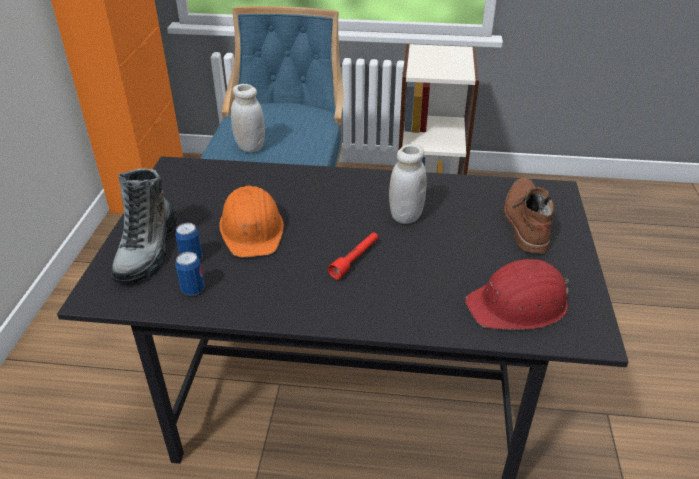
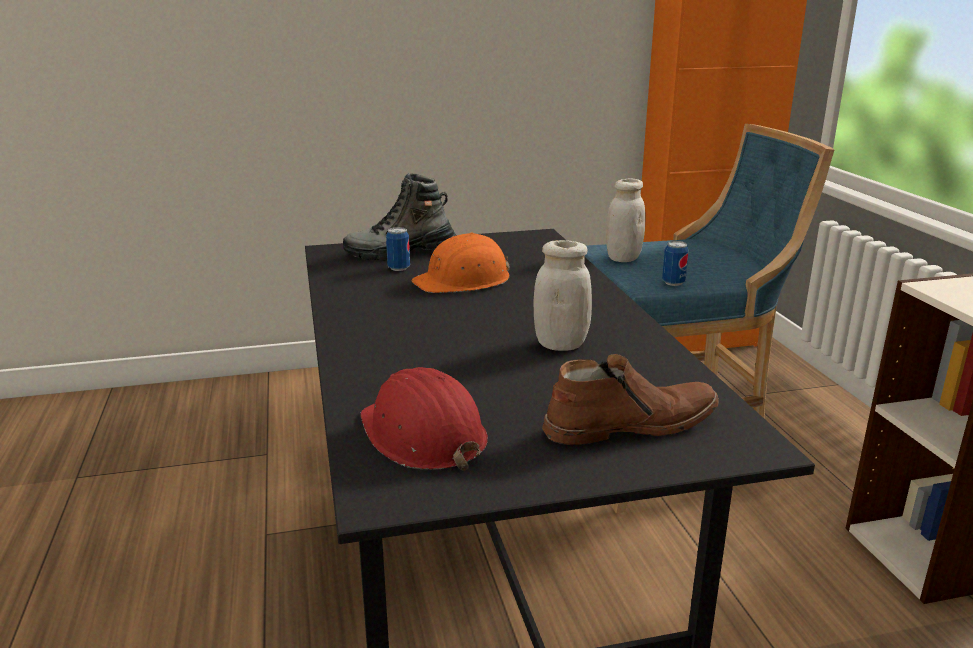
camera: 70 degrees right, 15 degrees down
can [175,252,204,296] -> can moved to [662,241,689,286]
red flashlight [328,232,378,279] -> none

